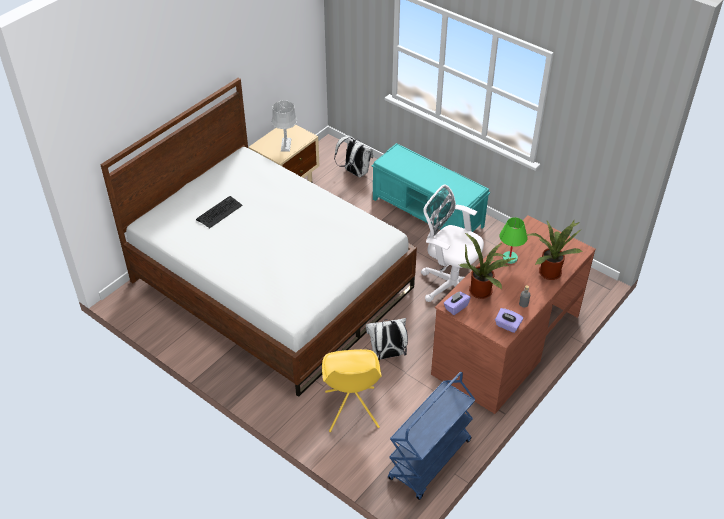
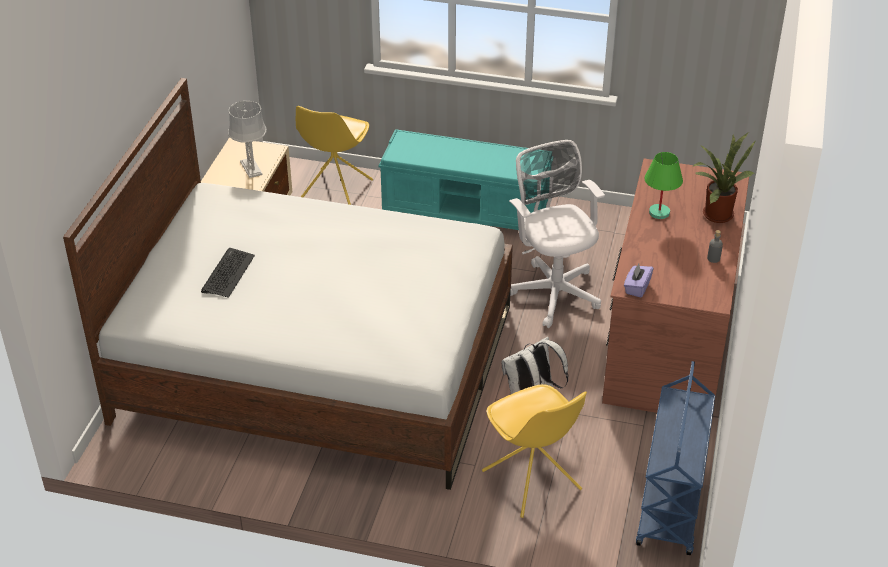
camera: 25 degrees left, 5 degrees down
white backpack [334,135,373,177] -> yellow chair [296,106,373,205]
white office chair [421,184,484,302] -> white office chair turned 60 degrees clockwise [509,140,605,328]
potted plant [459,233,516,299] -> none
purple tissue box [495,308,523,333] -> none

